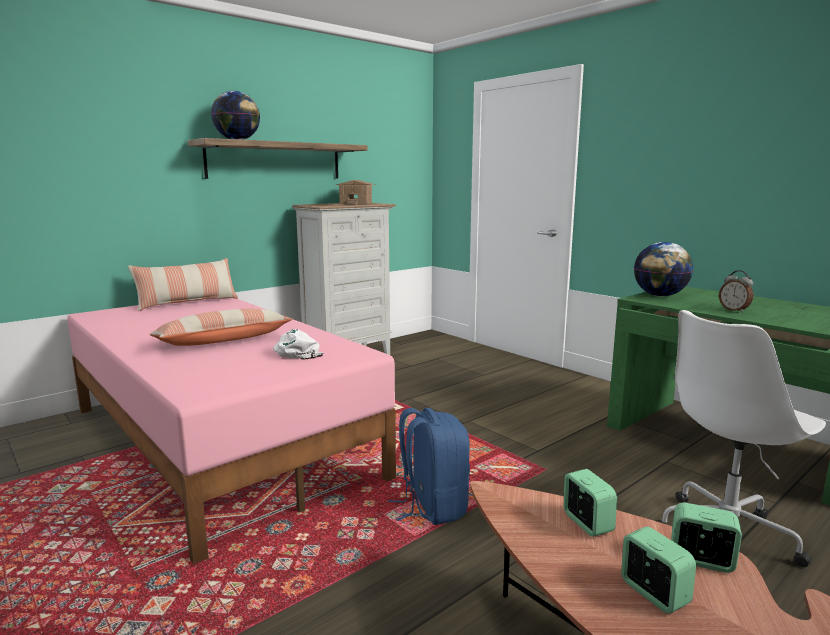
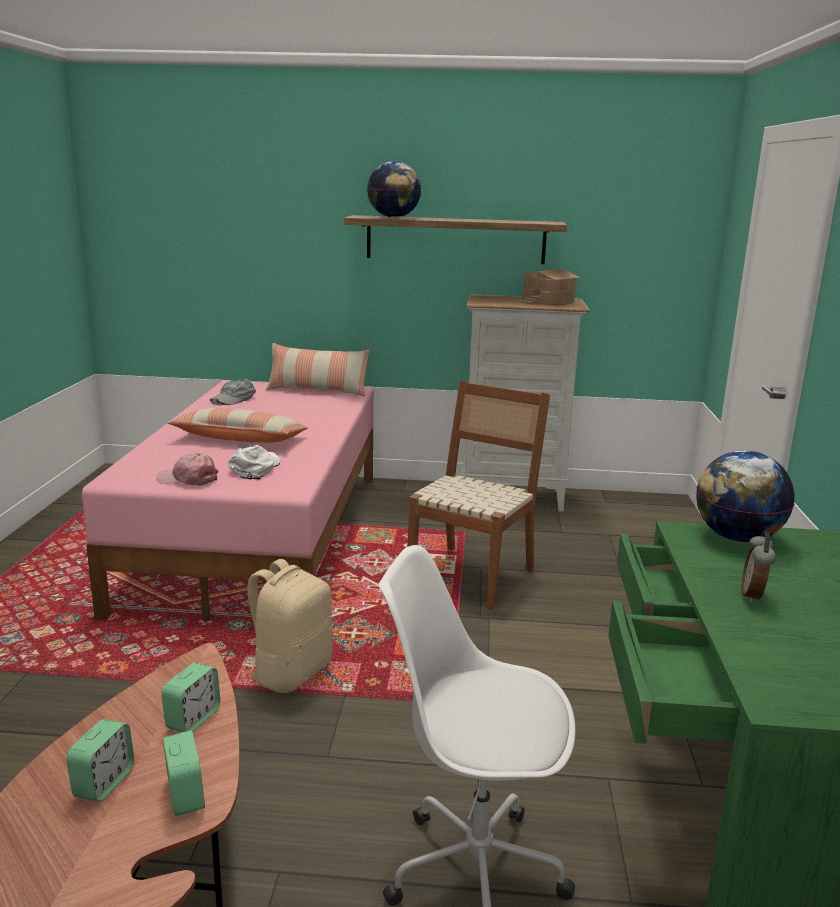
camera: 45 degrees right, 5 degrees up
blue backpack [388,408,470,525] -> beige backpack [242,559,333,693]
none -> pink cap [156,452,219,486]
none -> grey cap [210,379,256,405]
none -> chair [408,380,550,610]

